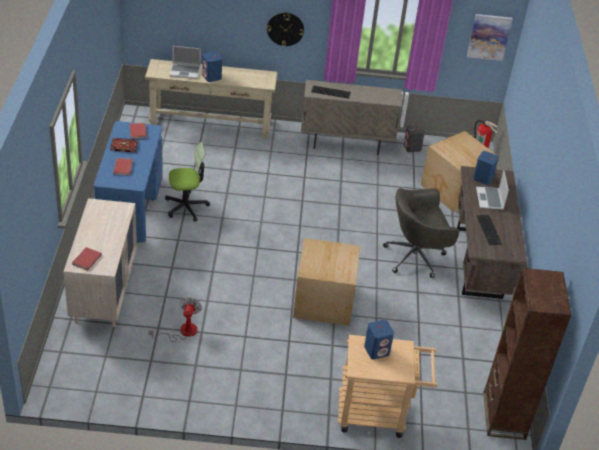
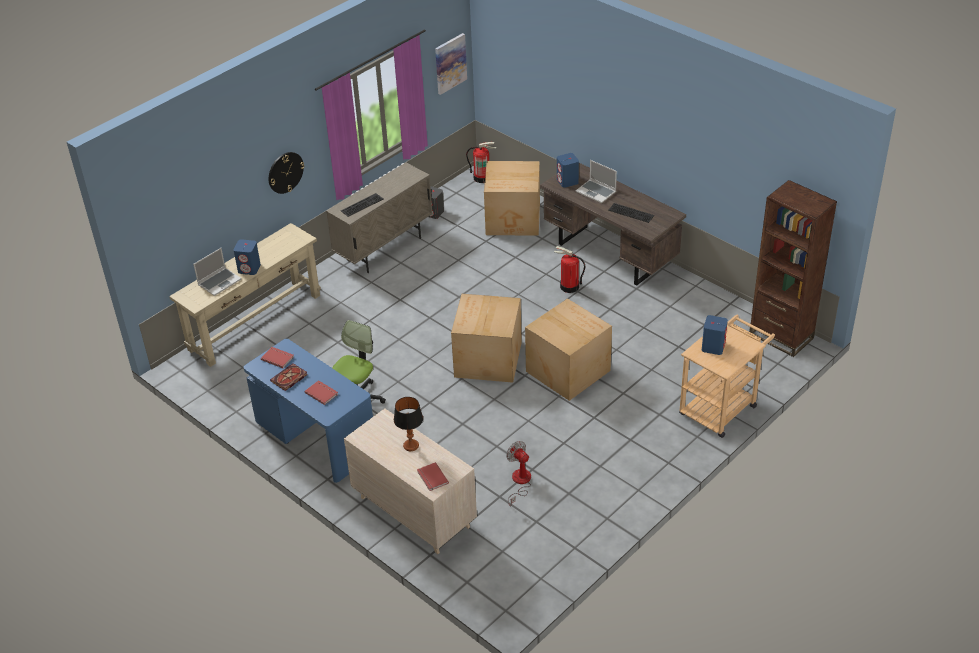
camera: 45 degrees left, 0 degrees up
grey office chair [383,188,459,278] -> fire extinguisher [554,246,585,293]
none -> table lamp [394,397,423,451]
none -> cardboard box [451,294,522,383]

